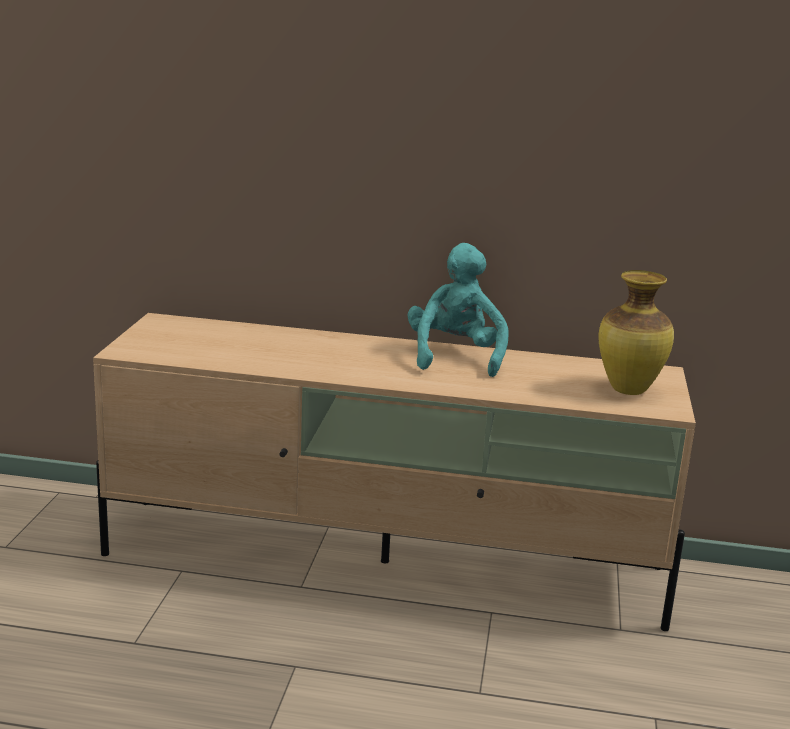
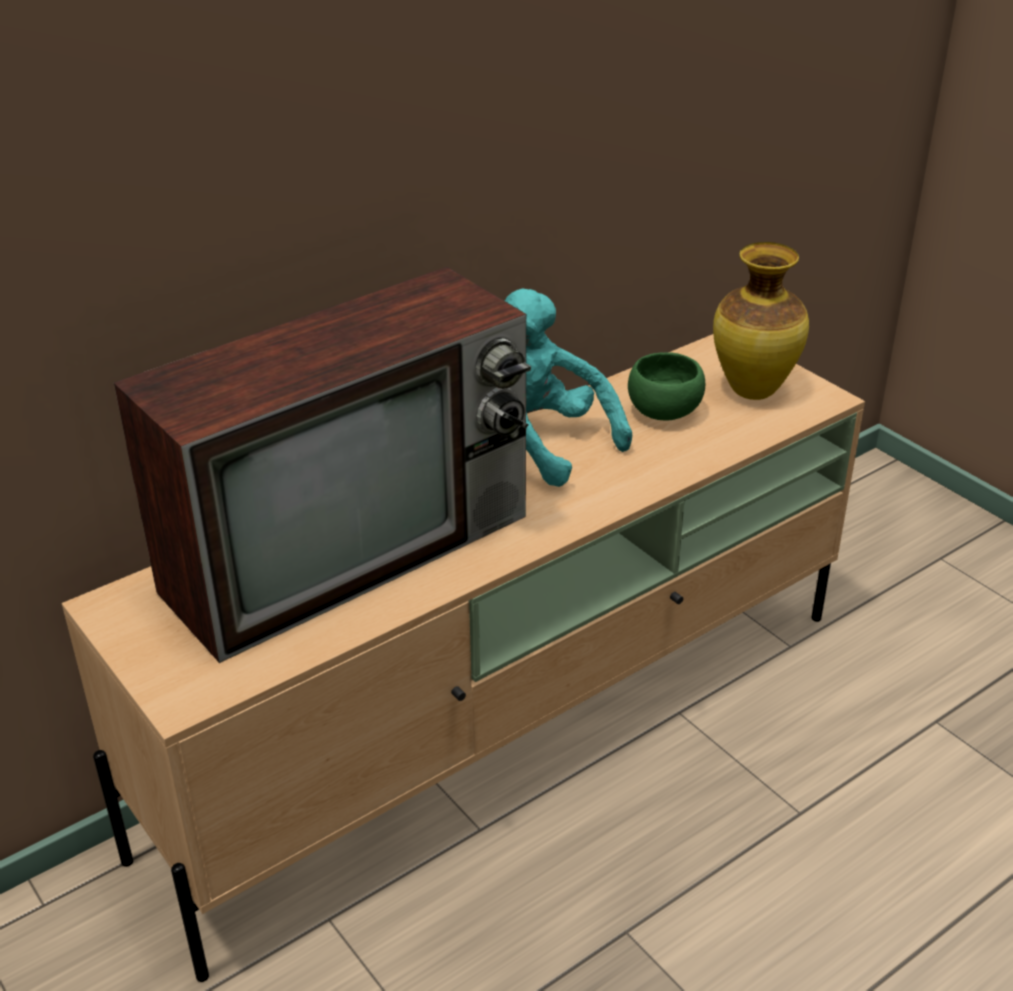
camera: 45 degrees left, 15 degrees up
none -> television [114,267,531,663]
none -> green bowl [628,352,705,421]

